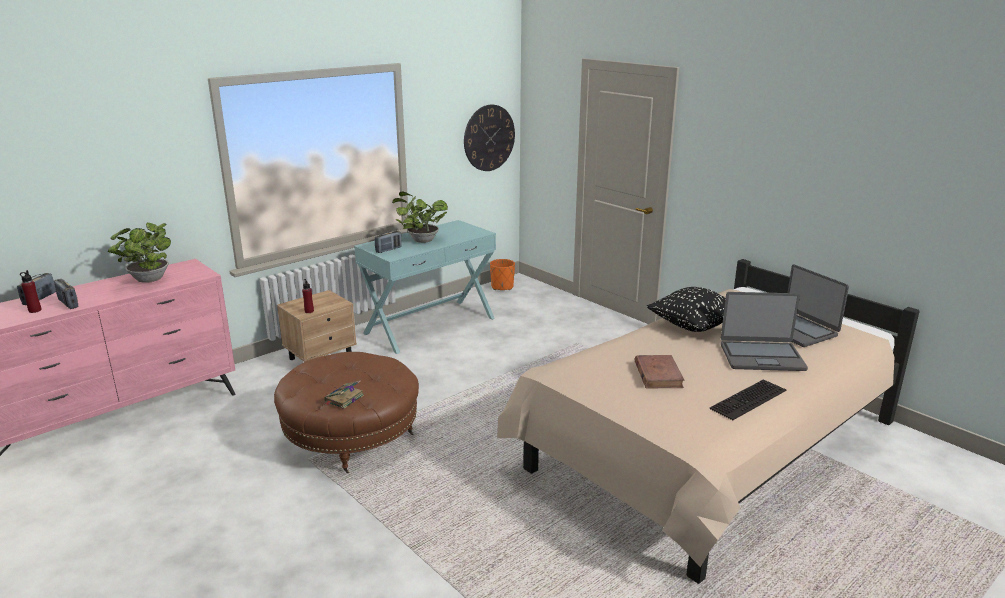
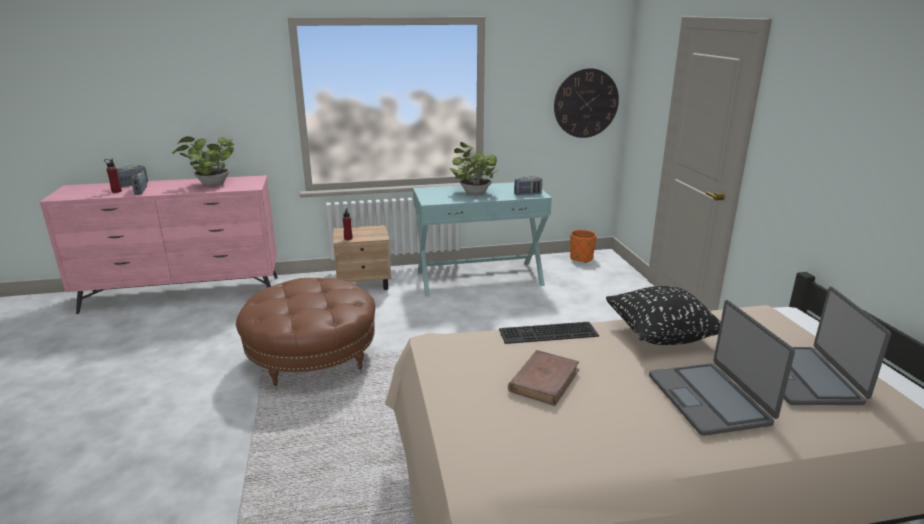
camera: 30 degrees right, 0 degrees up
book [324,380,364,409] -> none
radio [375,231,402,253] -> radio moved to [514,176,542,195]
keyboard [709,379,786,420] -> keyboard moved to [499,322,599,344]
laptop [721,292,808,371] -> laptop turned 45 degrees clockwise [649,300,795,436]

